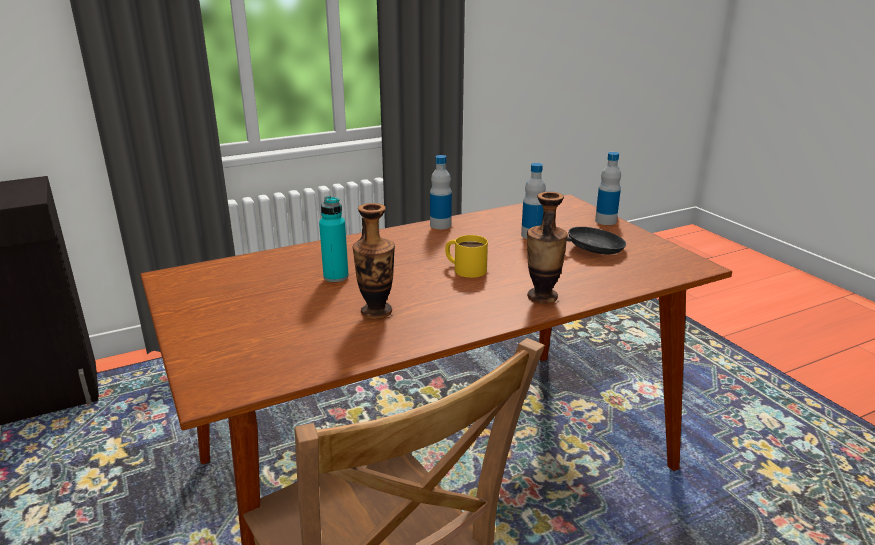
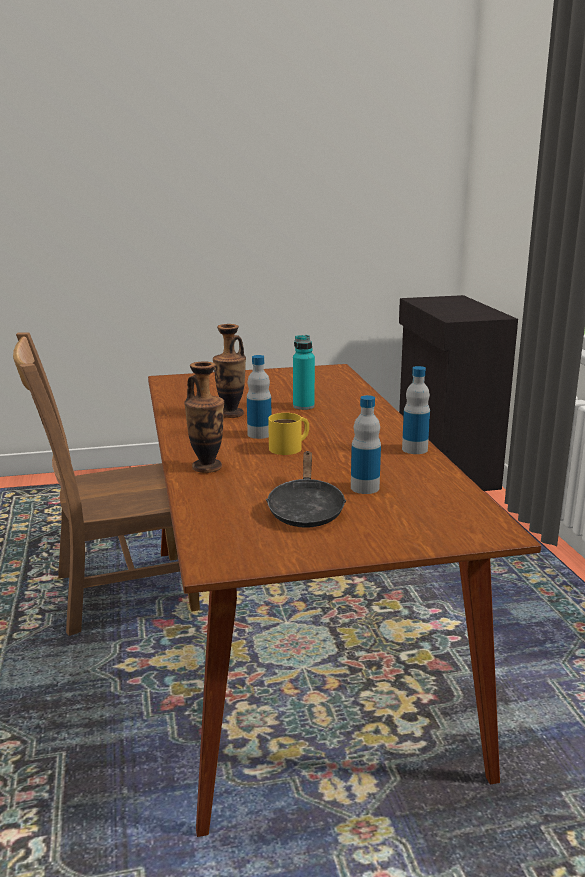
camera: 105 degrees right, 5 degrees down
bottle [595,152,621,225] -> bottle moved to [247,355,271,439]

